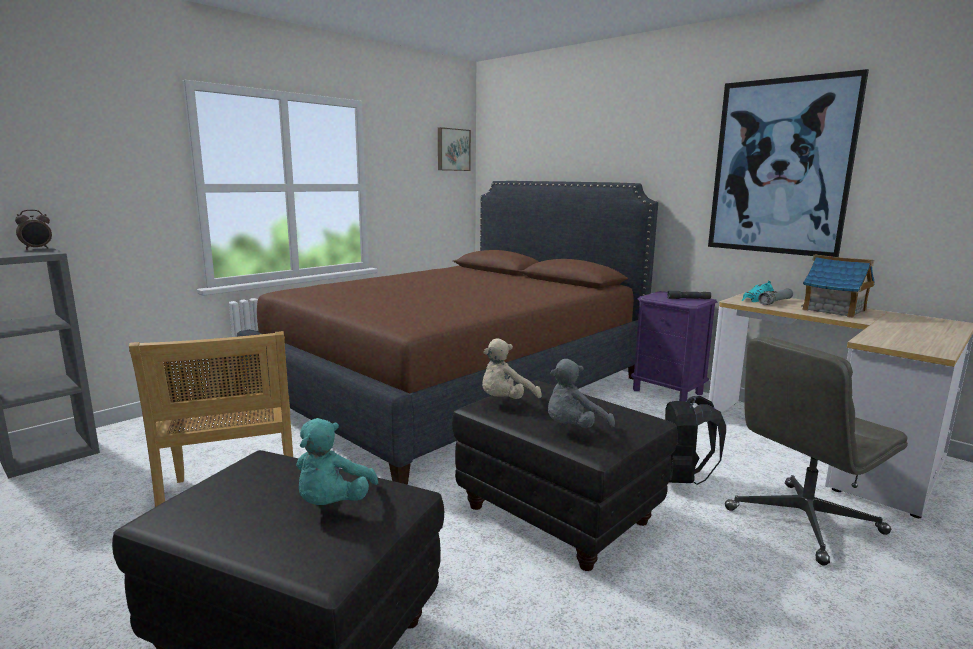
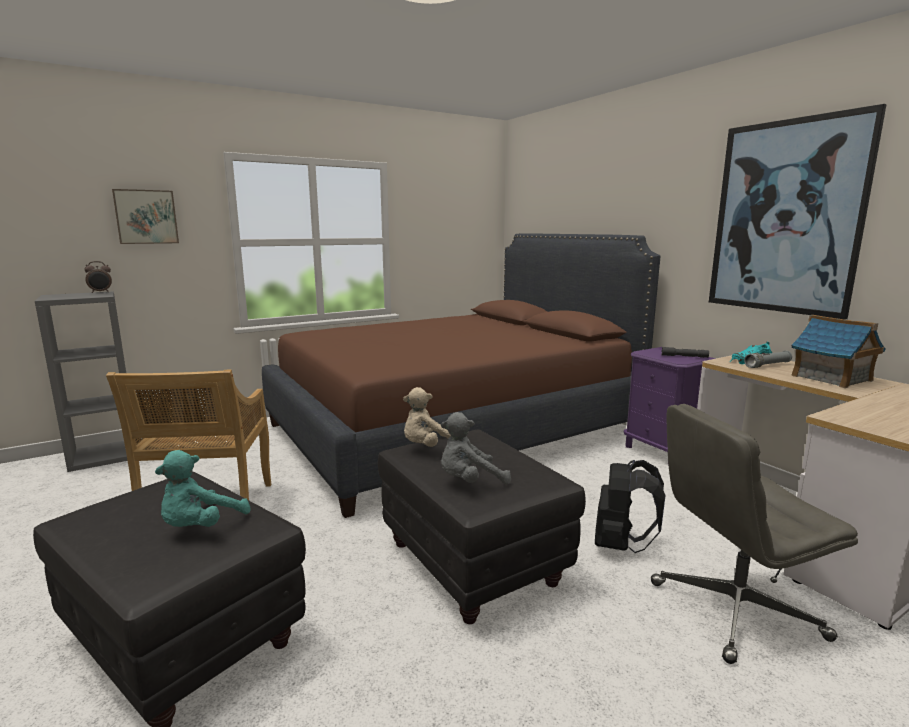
camera: 15 degrees right, 0 degrees up
picture [438,127,471,171] -> picture moved to [112,189,179,244]

